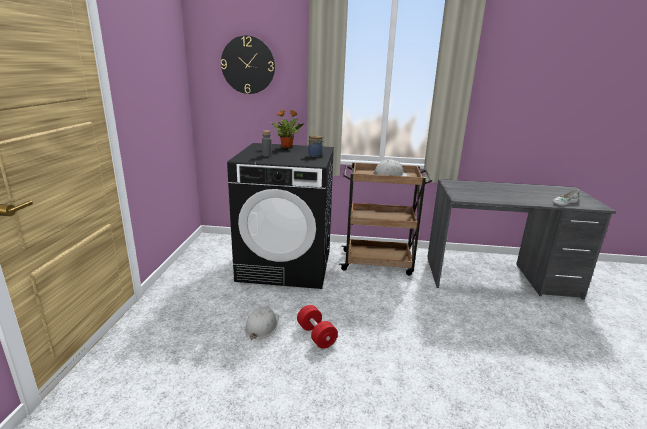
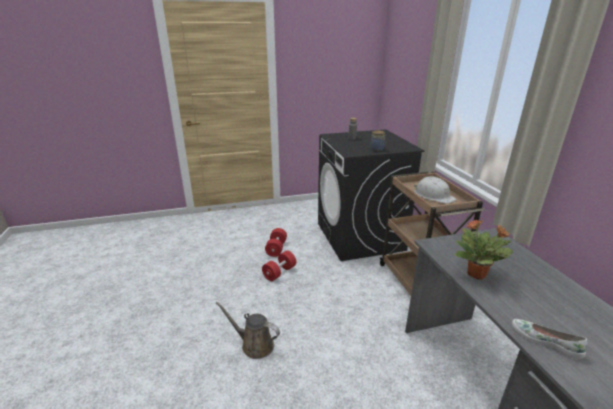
camera: 70 degrees right, 5 degrees up
wall clock [221,36,275,94] -> none
white hard hat [244,306,279,340] -> red dumbbell [265,228,287,257]
potted plant [270,109,304,148] -> potted plant moved to [455,219,513,280]
none -> brown watering can [216,302,280,359]

